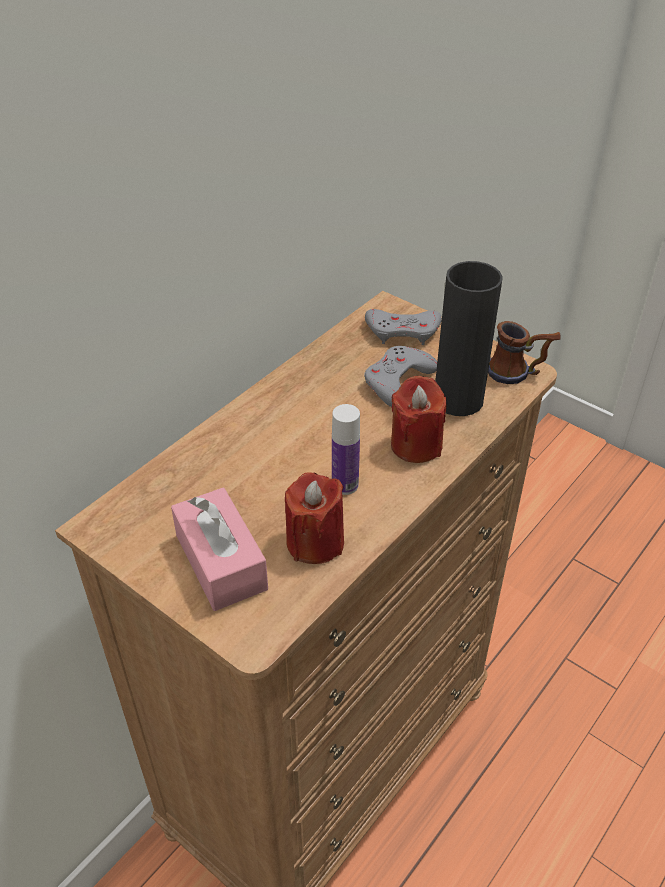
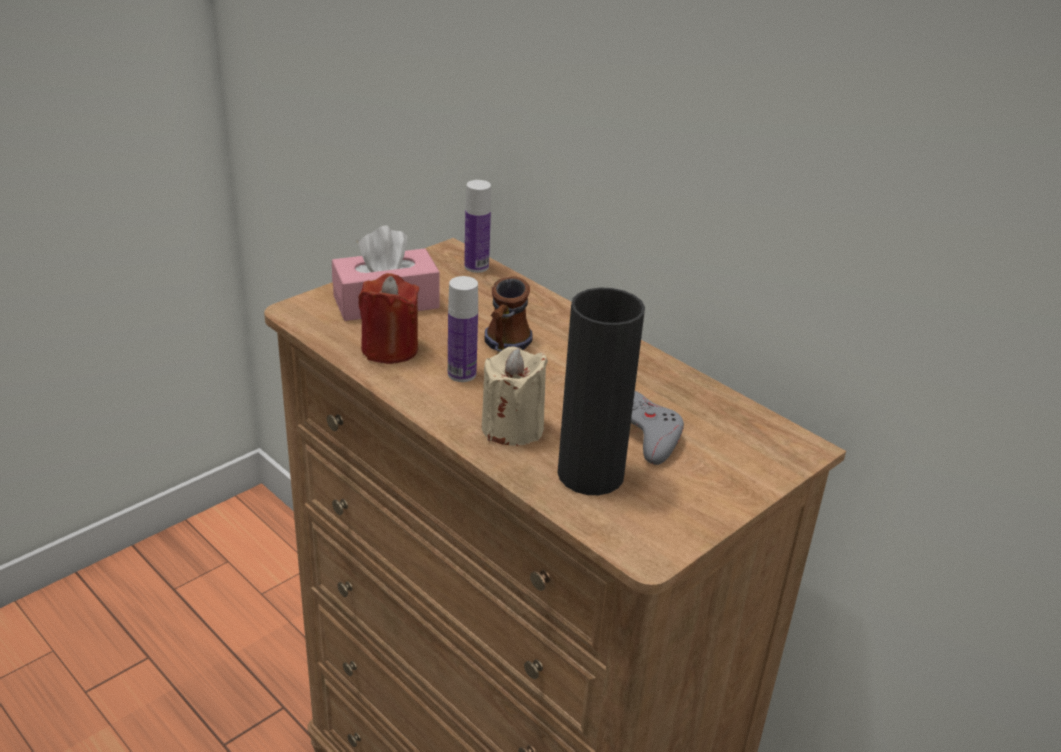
camera: 95 degrees right, 10 degrees down
grey game controller [365,309,442,345] -> none
red candle [391,376,447,463] -> beige candle [481,347,548,446]
mug [488,321,561,384] -> mug moved to [485,276,532,353]
none -> bottle [464,180,491,273]

